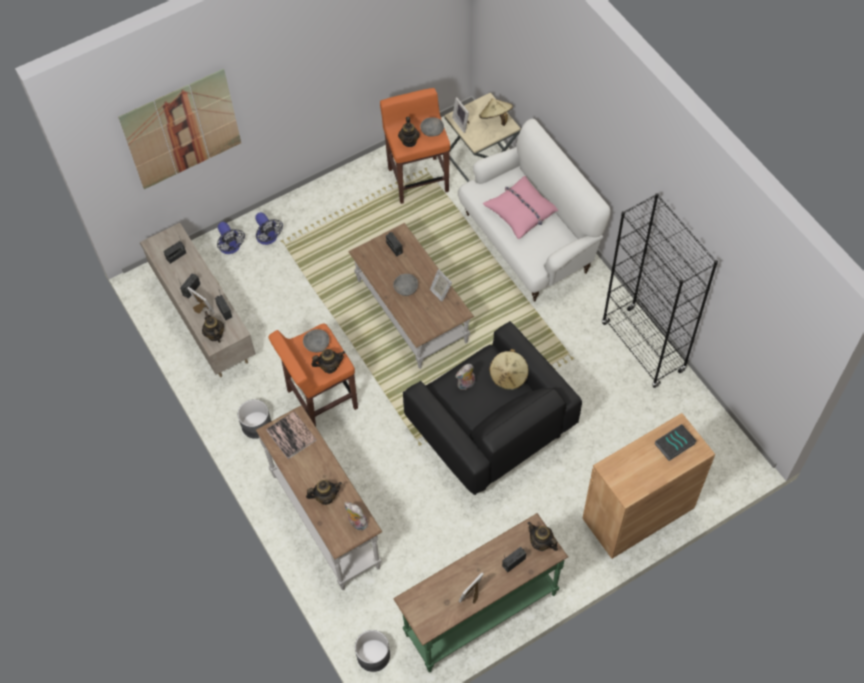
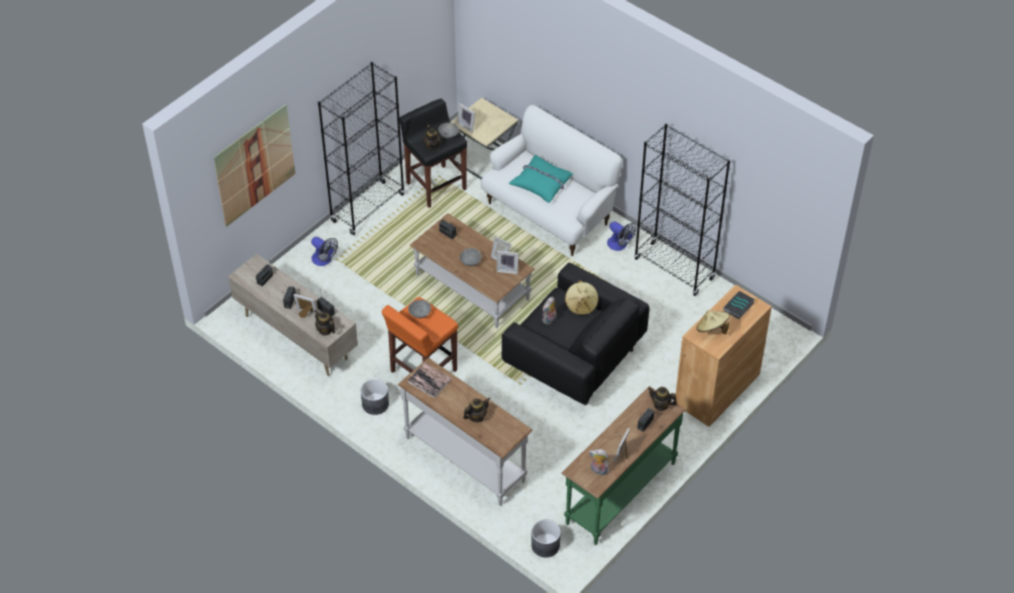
camera: 20 degrees left, 10 degrees down
fan [217,222,245,254] -> fan moved to [607,222,636,251]
teapot [311,349,345,374] -> none
plush toy [345,502,368,530] -> plush toy moved to [589,449,609,475]
orange stool [380,88,450,204] -> black stool [399,99,467,208]
beige hat [479,98,513,126] -> beige hat moved to [697,310,730,334]
pink pillow [483,176,558,239] -> turquoise pillow [509,155,573,203]
none -> black bookcase [318,62,405,235]
none -> picture frame [497,251,519,274]

